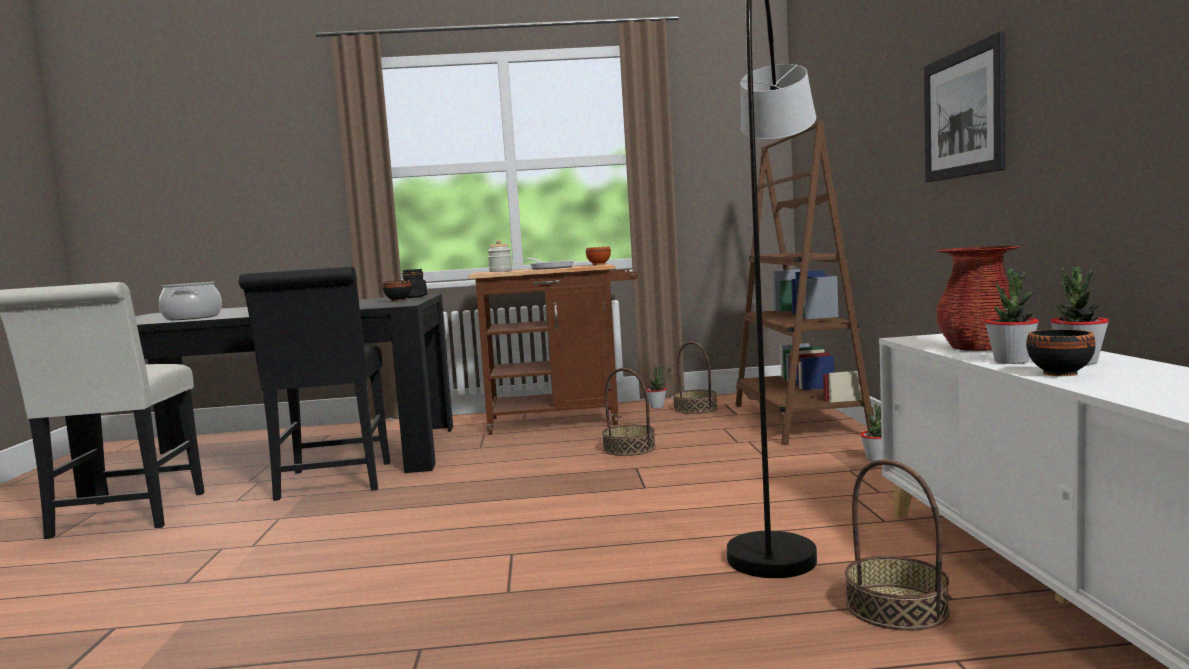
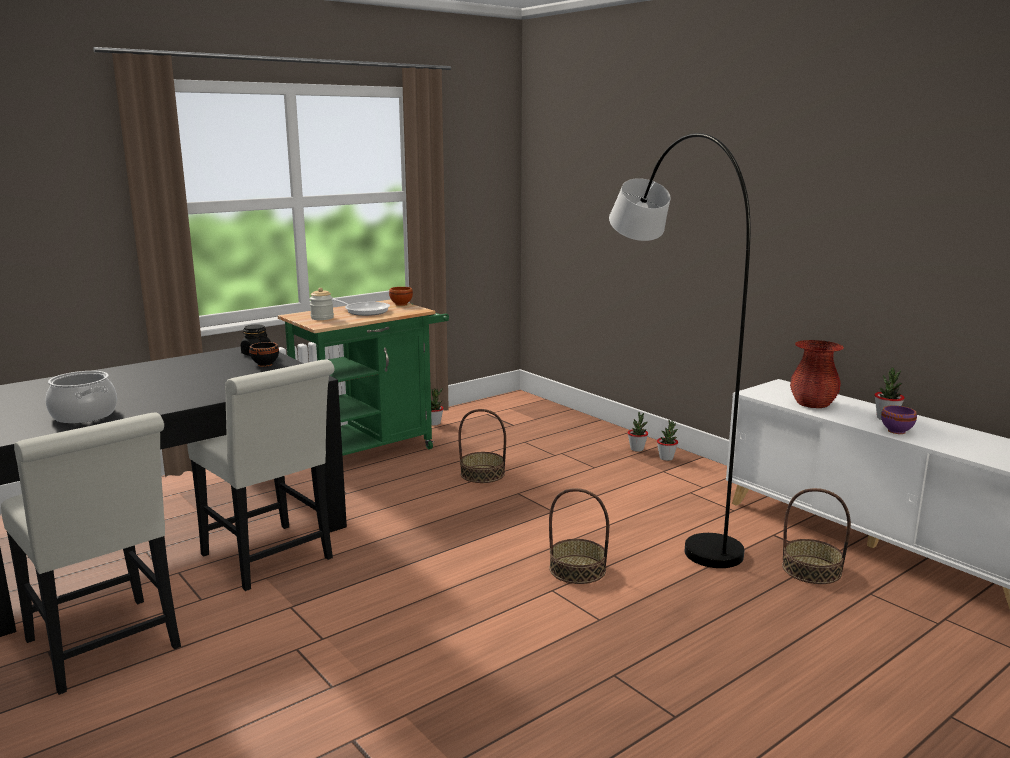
camera: 35 degrees left, 10 degrees up
black chair [239,266,391,501] -> white chair [187,360,335,591]
brown cart [468,264,638,435] -> green cart [278,300,449,456]
basket [673,342,718,414] -> basket moved to [549,488,609,584]
brown bookcase [735,121,874,445] -> none
picture [924,31,1006,182] -> none
potted plant [985,269,1039,364] -> potted plant moved to [627,412,648,452]
black bowl [1026,329,1096,376] -> purple bowl [881,405,917,434]

